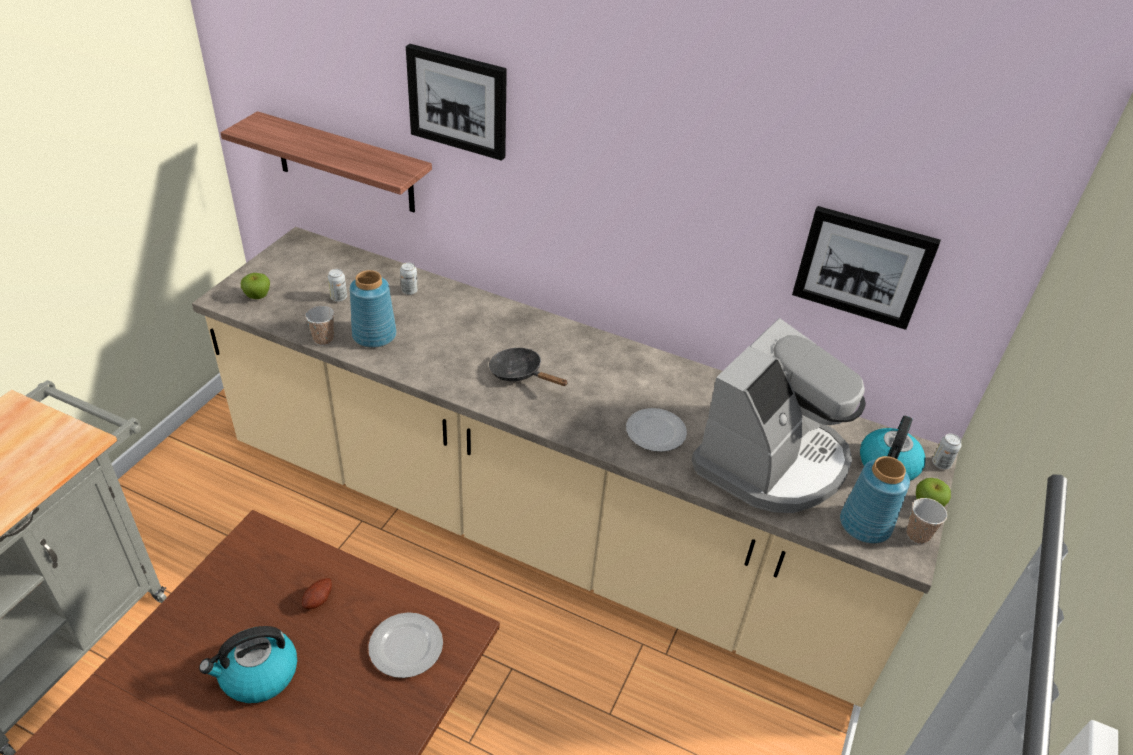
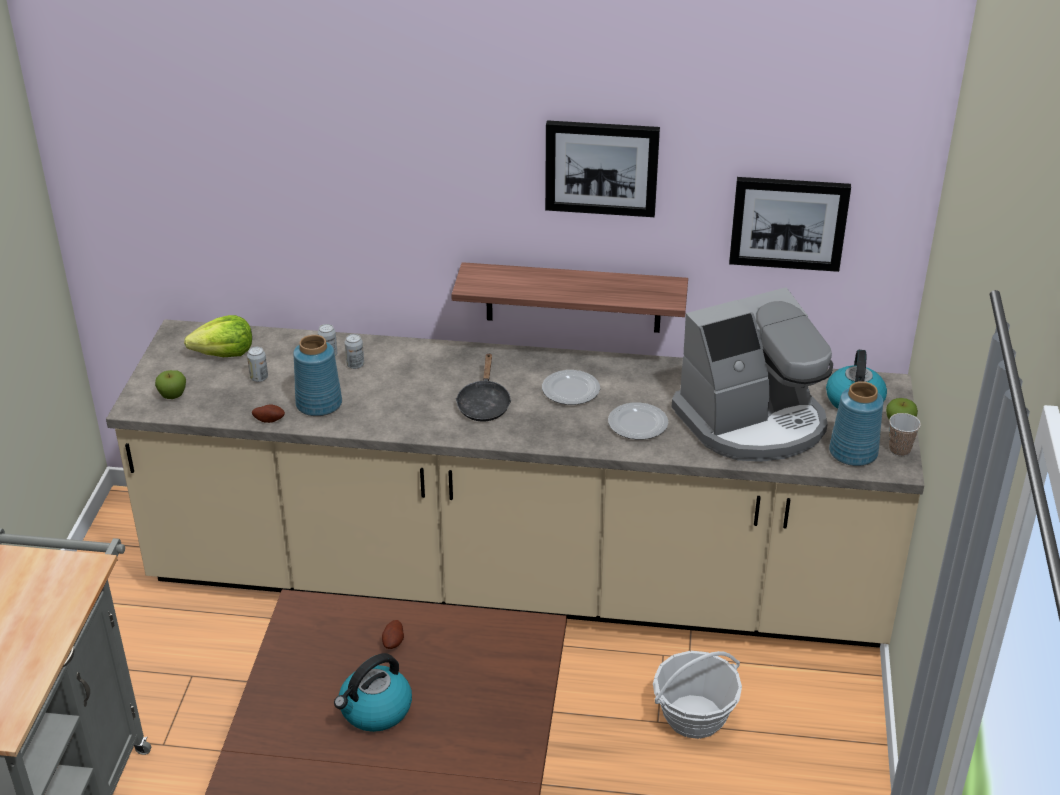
camera: 15 degrees left, 5 degrees down
shelf [221,111,432,212] -> shelf moved to [451,262,688,333]
cup [305,306,335,345] -> potato [252,404,285,423]
plate [368,612,443,678] -> plate moved to [542,370,600,405]
picture [406,44,507,161] -> picture moved to [545,120,660,217]
black frying pan [489,348,568,386] -> black frying pan turned 105 degrees counterclockwise [456,353,511,422]
coffee machine [692,318,866,513] -> coffee machine turned 45 degrees clockwise [672,287,833,462]
can [932,434,962,469] -> can moved to [345,334,364,369]
none -> lettuce [184,315,252,357]
none -> basket [653,651,742,739]

